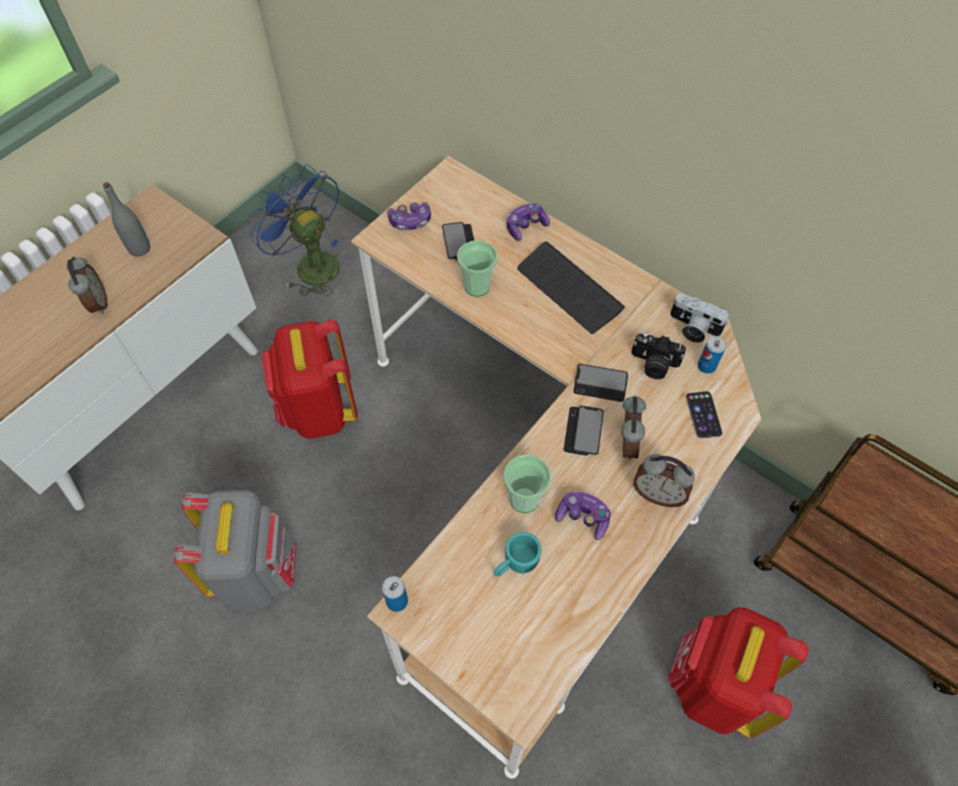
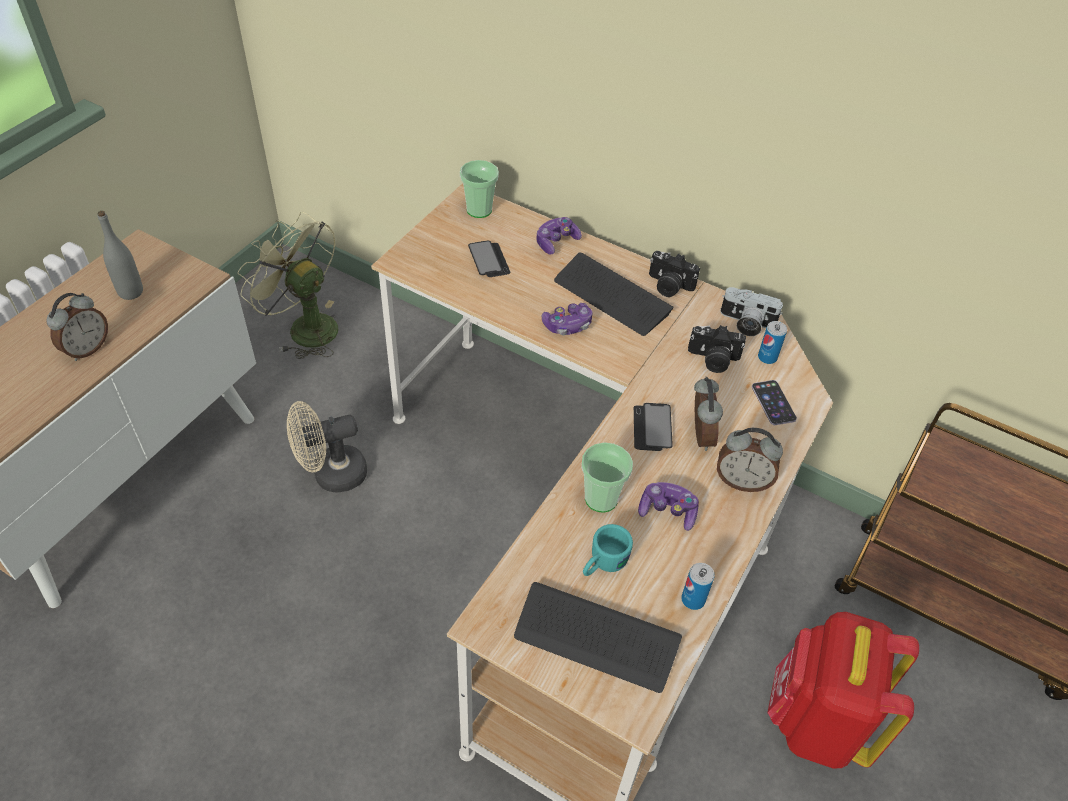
camera: 10 degrees left, 10 degrees down
alarm clock [67,257,107,314] -> alarm clock turned 60 degrees clockwise [46,293,108,361]
grey backpack [174,490,297,610] -> none
blue fan [246,164,340,296] -> green fan [238,212,338,359]
red backpack [261,319,358,439] -> beige fan [287,401,367,493]
can [382,576,408,612] -> can moved to [681,563,714,610]
game controller [388,202,431,231] -> game controller moved to [542,303,593,335]
cup [457,240,497,297] -> cup moved to [460,160,499,218]
phone [573,364,628,402] -> none
none -> keyboard [514,582,682,693]
none -> camera [649,251,700,297]

